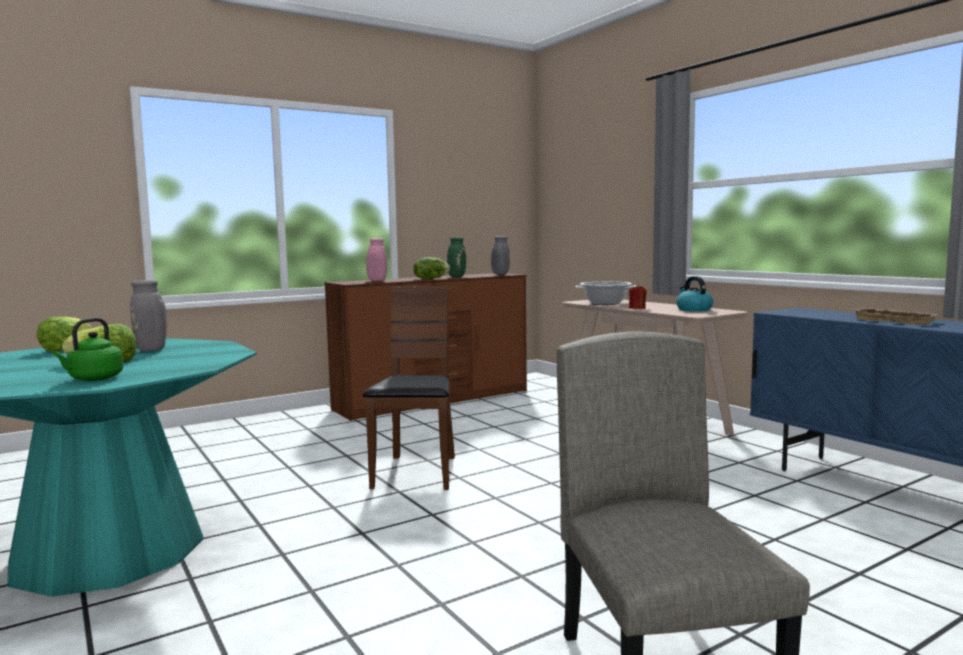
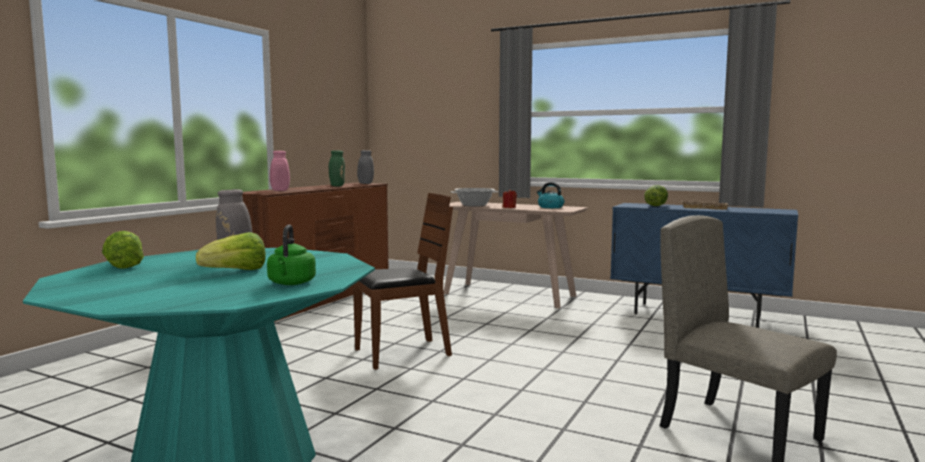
camera: 30 degrees left, 0 degrees up
brown chair [362,286,455,490] -> brown chair turned 90 degrees clockwise [353,193,453,370]
lettuce [413,257,450,279] -> lettuce moved to [644,185,668,206]

